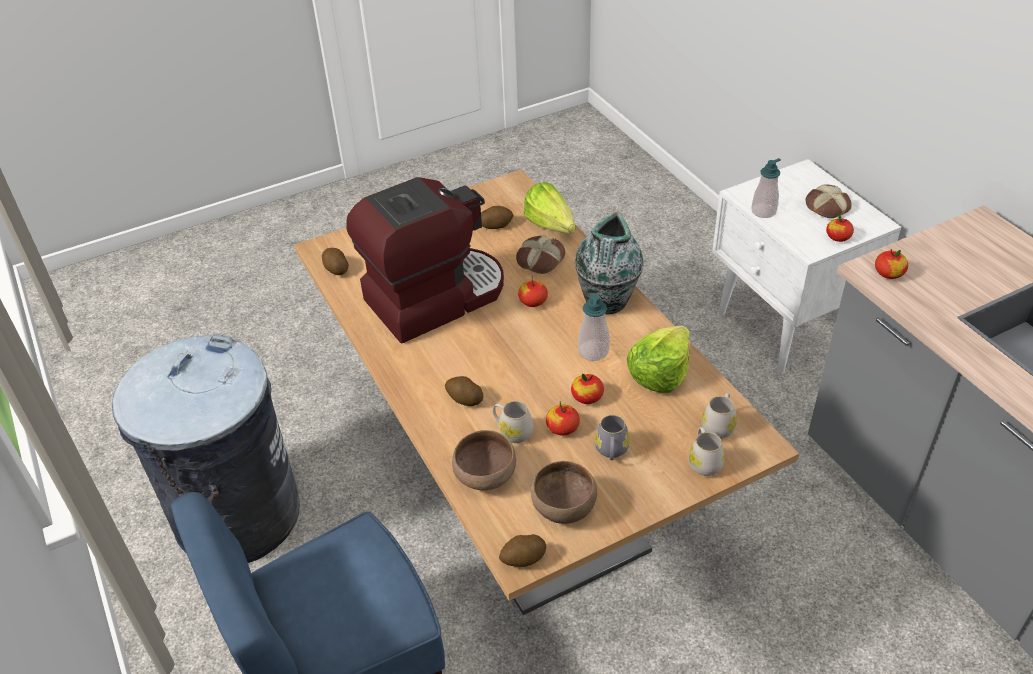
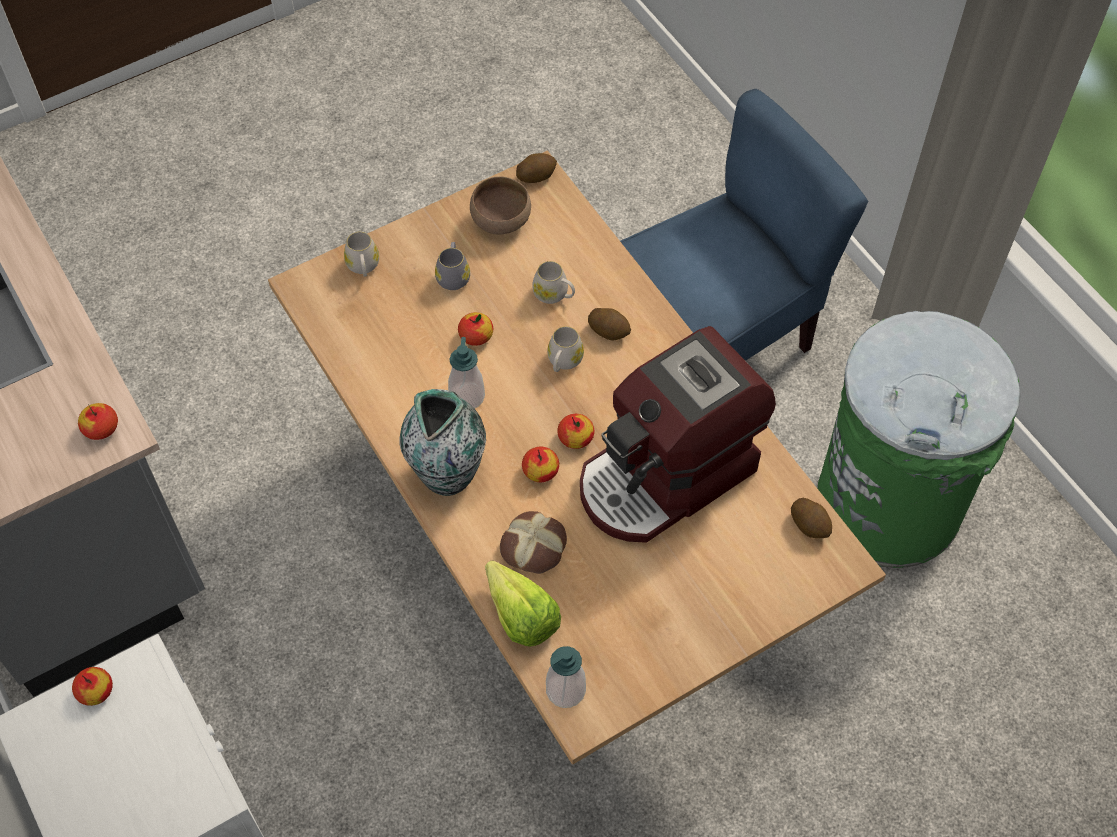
camera: 175 degrees right, 15 degrees up
grey trash can [112,334,300,563] -> green trash can [818,311,1020,568]
brown bowl [452,430,516,490] -> none
potato [481,206,514,229] -> none
apple [546,402,580,436] -> apple moved to [557,414,594,449]
lettuce [627,326,690,393] -> none
white mug [701,393,737,439] -> white mug moved to [547,326,584,372]
soap dispenser [751,158,781,218] -> soap dispenser moved to [546,646,586,708]
bread [805,185,852,218] -> none

